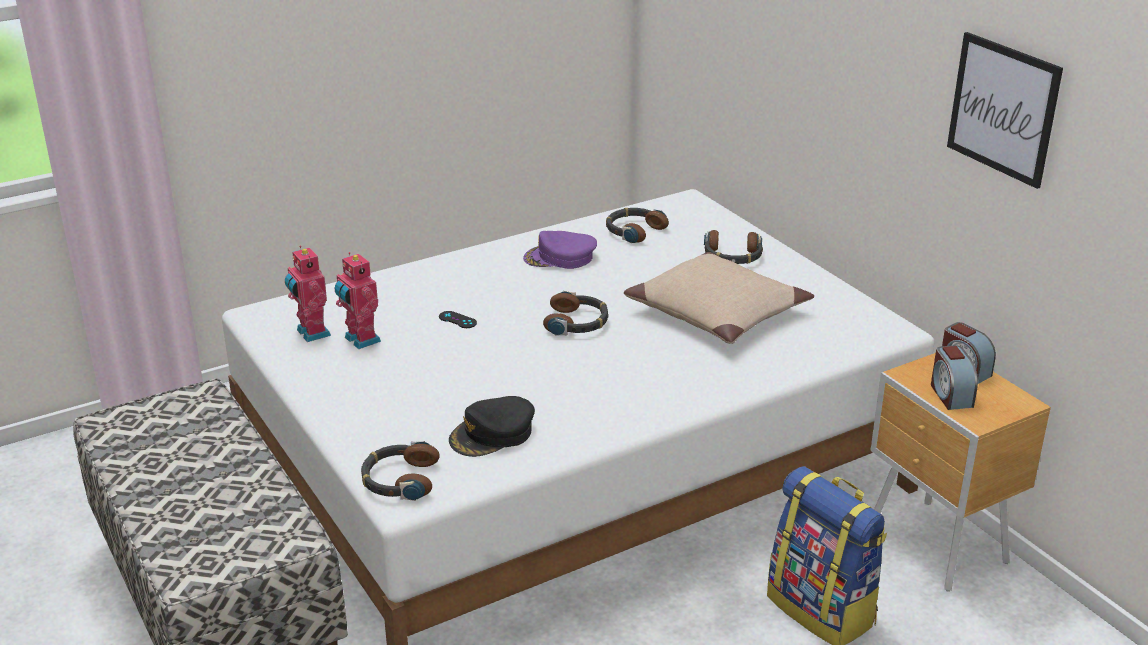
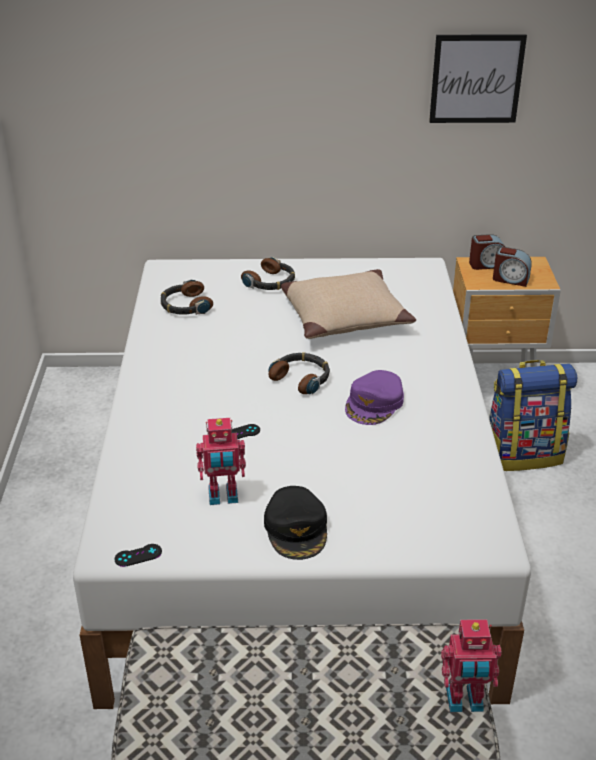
camera: 60 degrees left, 5 degrees up
toy robot [285,246,331,342] -> toy robot moved to [441,619,501,712]
headphones [361,441,440,501] -> none
black cap [449,396,535,457] -> black cap moved to [264,486,327,560]
purple cap [523,231,597,269] -> purple cap moved to [345,370,404,425]
none -> black game controller [114,544,162,567]

